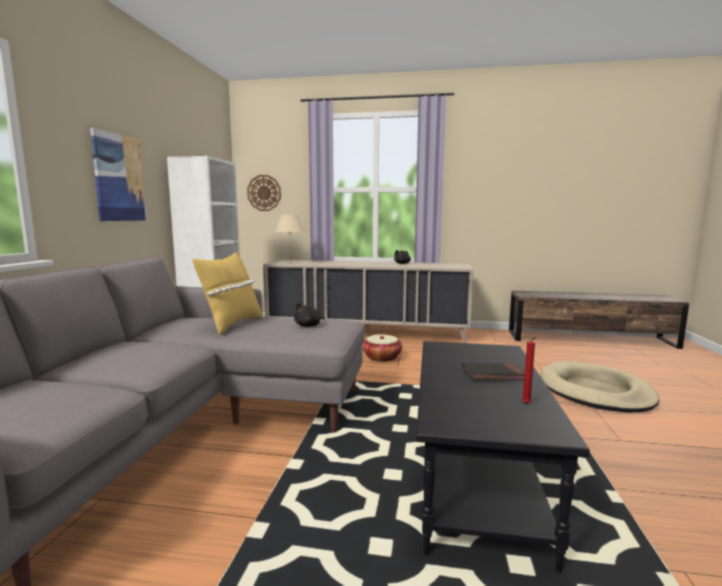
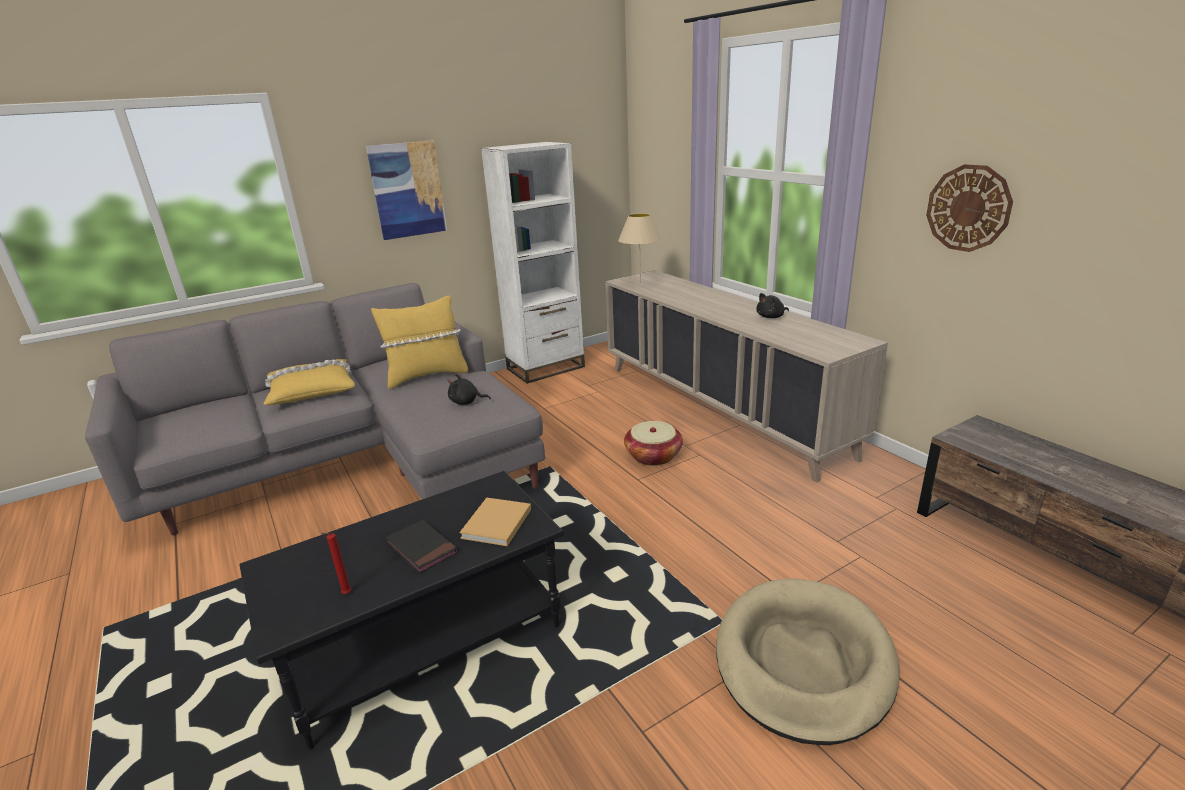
camera: 50 degrees right, 15 degrees up
wall clock [247,175,281,211] -> wall clock moved to [926,164,1013,252]
none -> yellow pillow [264,359,355,405]
none -> beige book [459,498,531,546]

